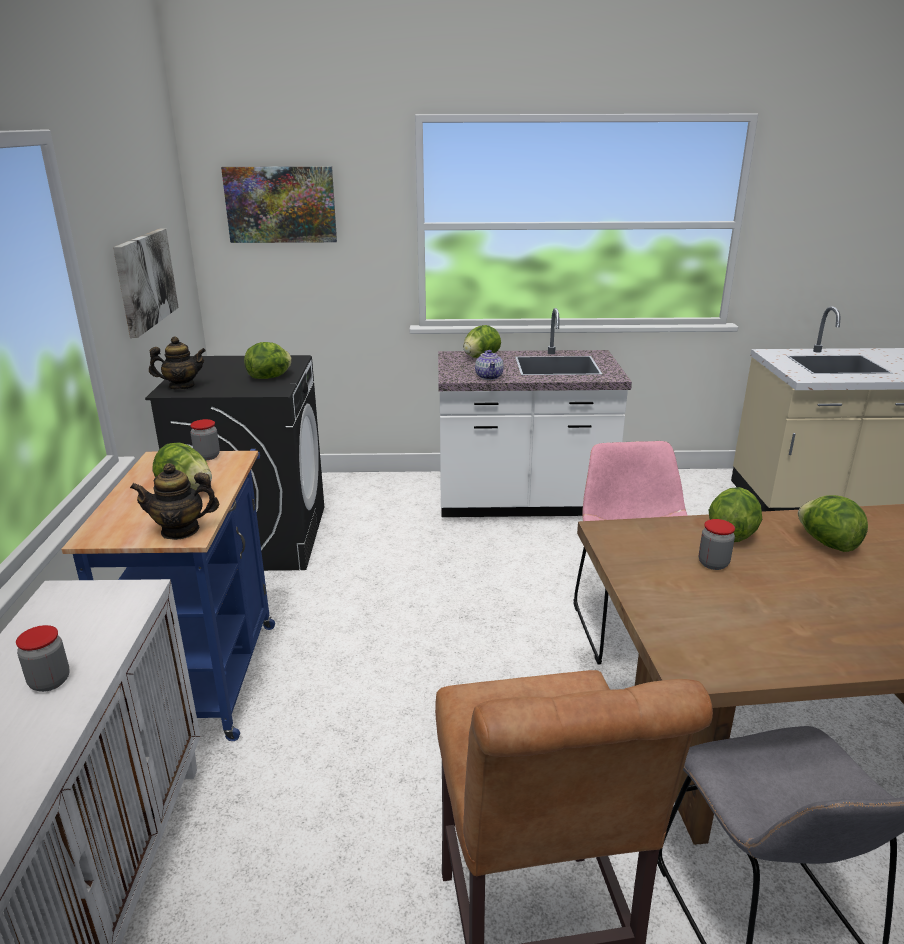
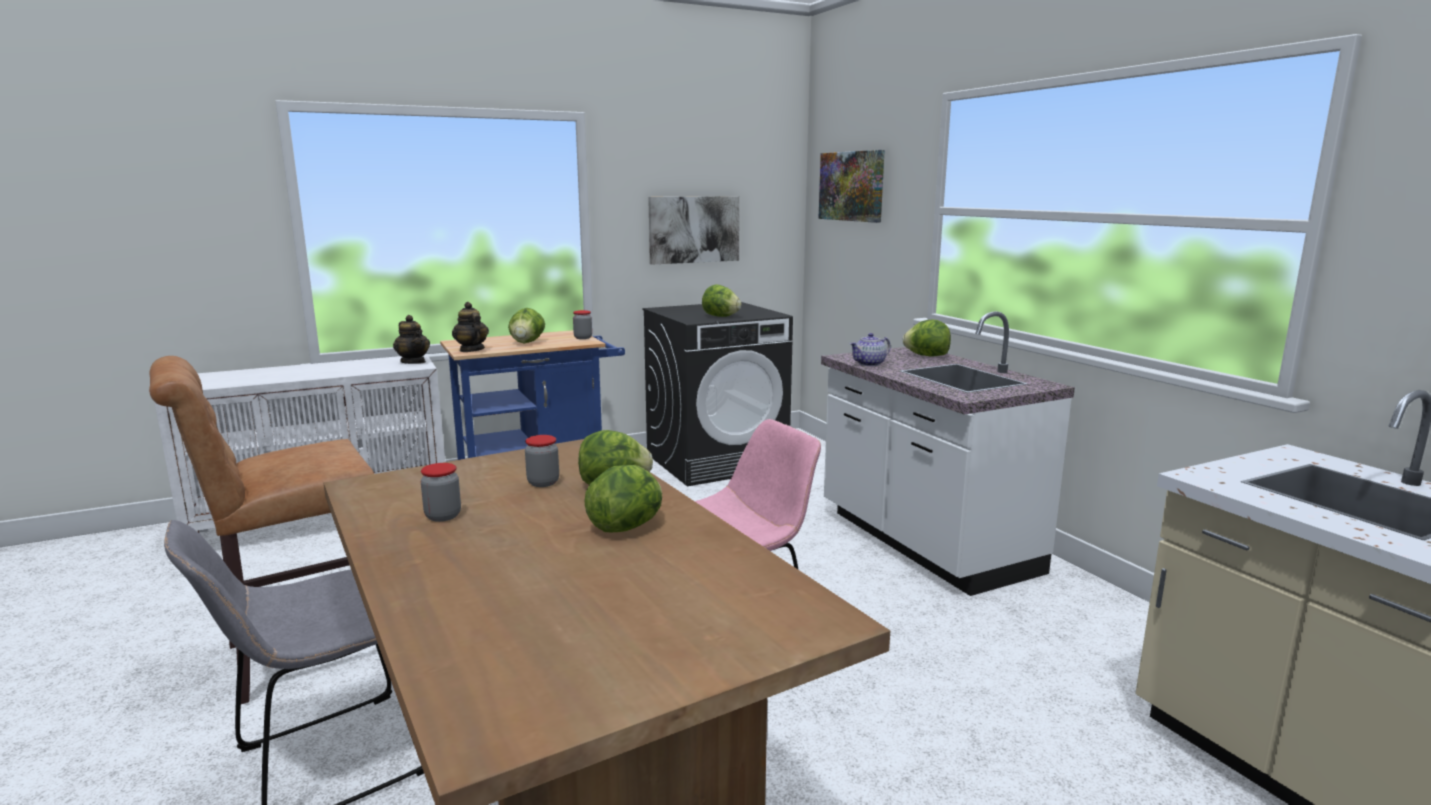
camera: 65 degrees right, 10 degrees down
jar [16,625,70,692] -> jar moved to [421,463,461,522]
teapot [149,336,206,390] -> teapot moved to [393,315,430,364]

